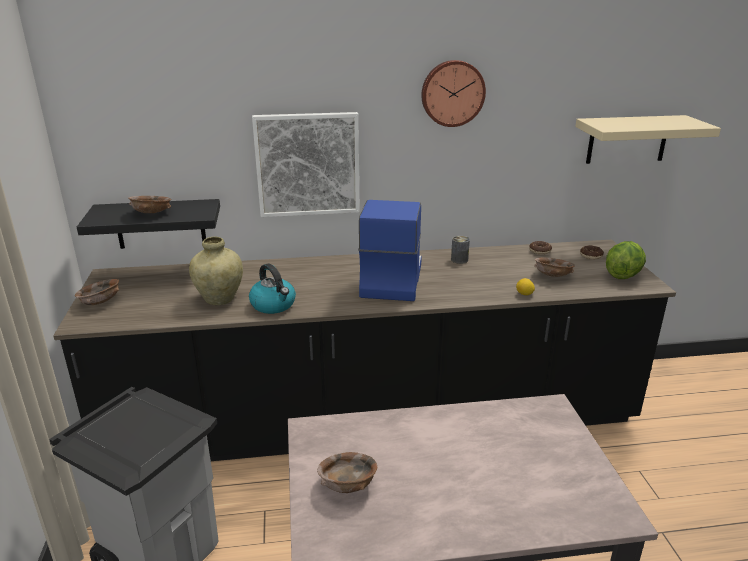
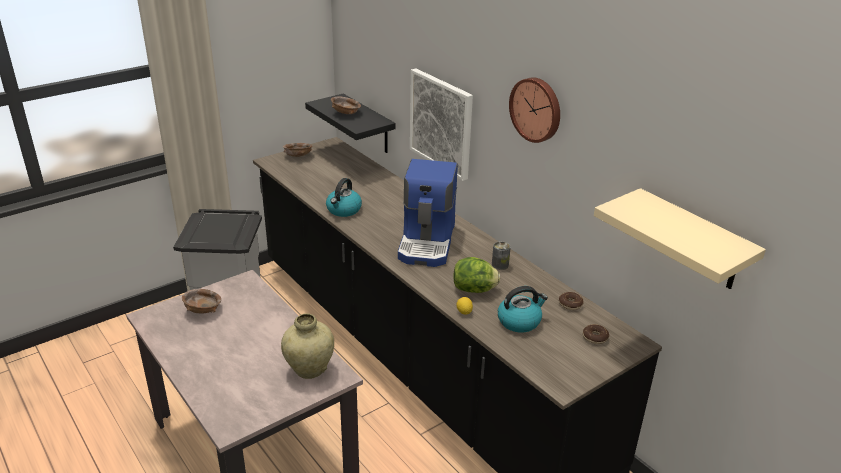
camera: 60 degrees right, 5 degrees up
beige vase [189,237,243,305] -> beige vase moved to [281,313,334,379]
coffee machine [358,200,422,301] -> coffee machine turned 120 degrees clockwise [398,159,458,267]
brown bowl [534,257,575,277] -> kettle [498,286,548,333]
lettuce [606,241,646,279] -> lettuce moved to [453,257,500,293]

